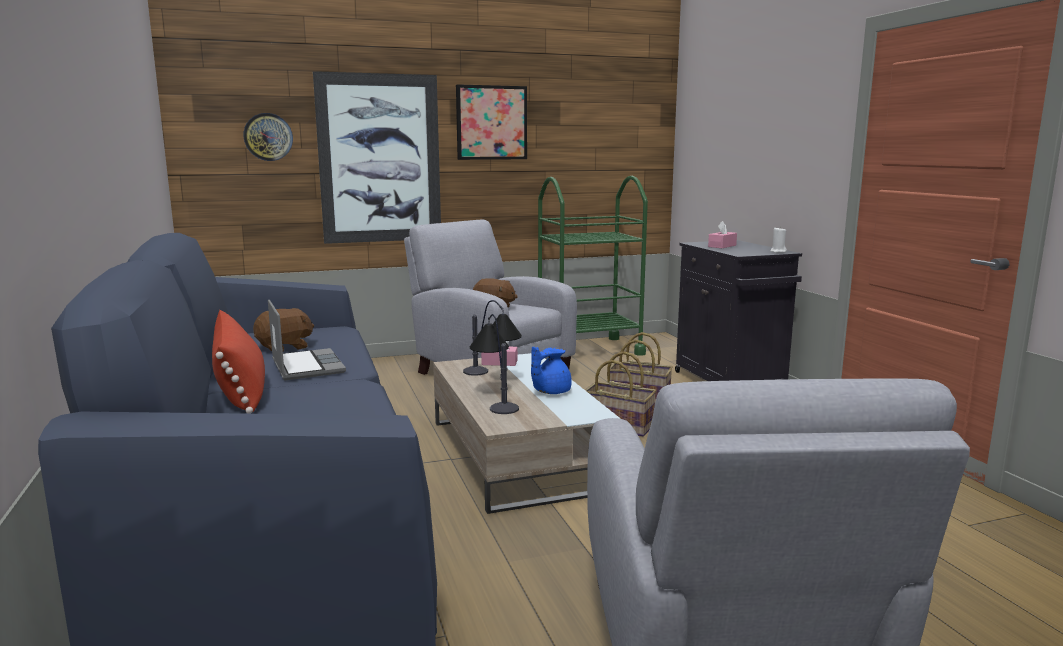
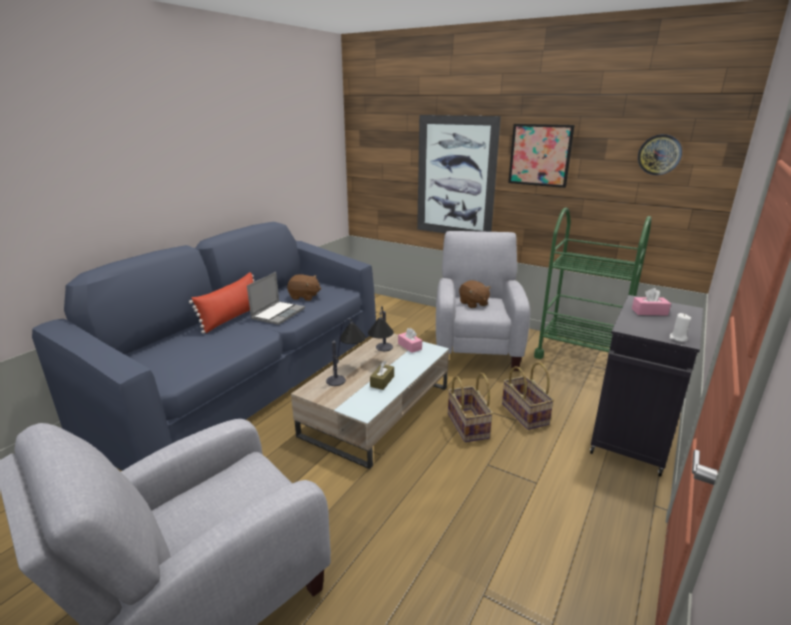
camera: 50 degrees right, 10 degrees up
wall clock [244,113,293,161] -> wall clock moved to [638,134,682,175]
blue teapot [531,347,572,394] -> brown tissue box [370,361,394,390]

